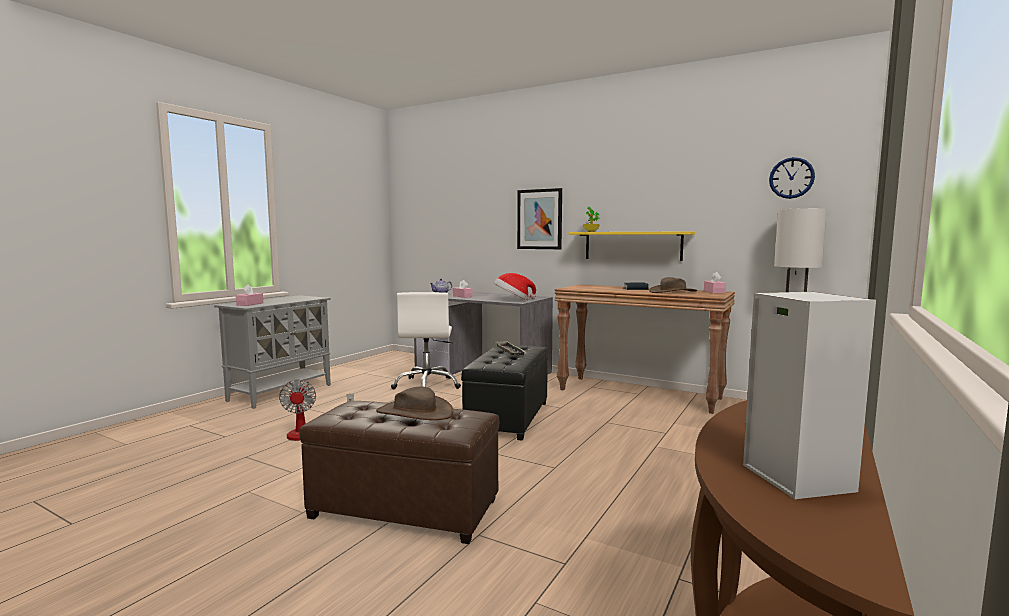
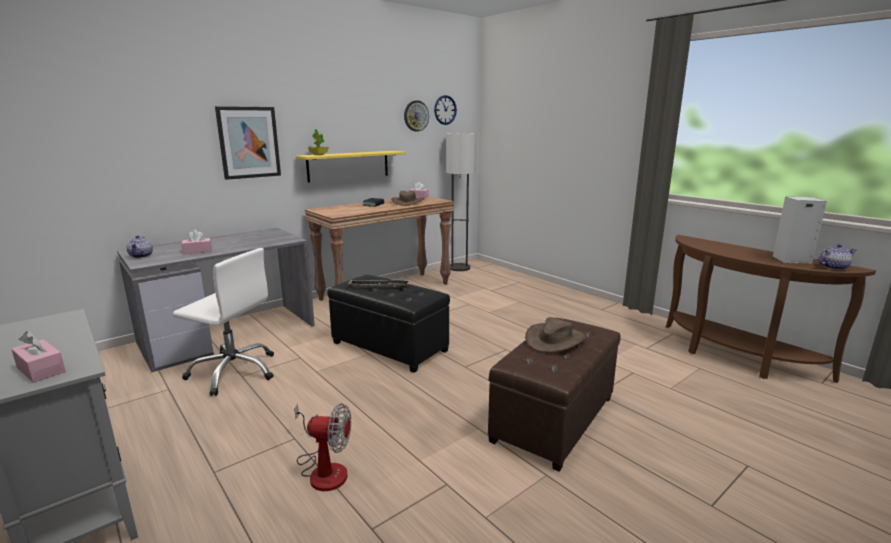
camera: 70 degrees left, 10 degrees up
hat [494,273,536,300] -> none
none -> wall clock [404,100,429,132]
none -> teapot [817,244,856,270]

